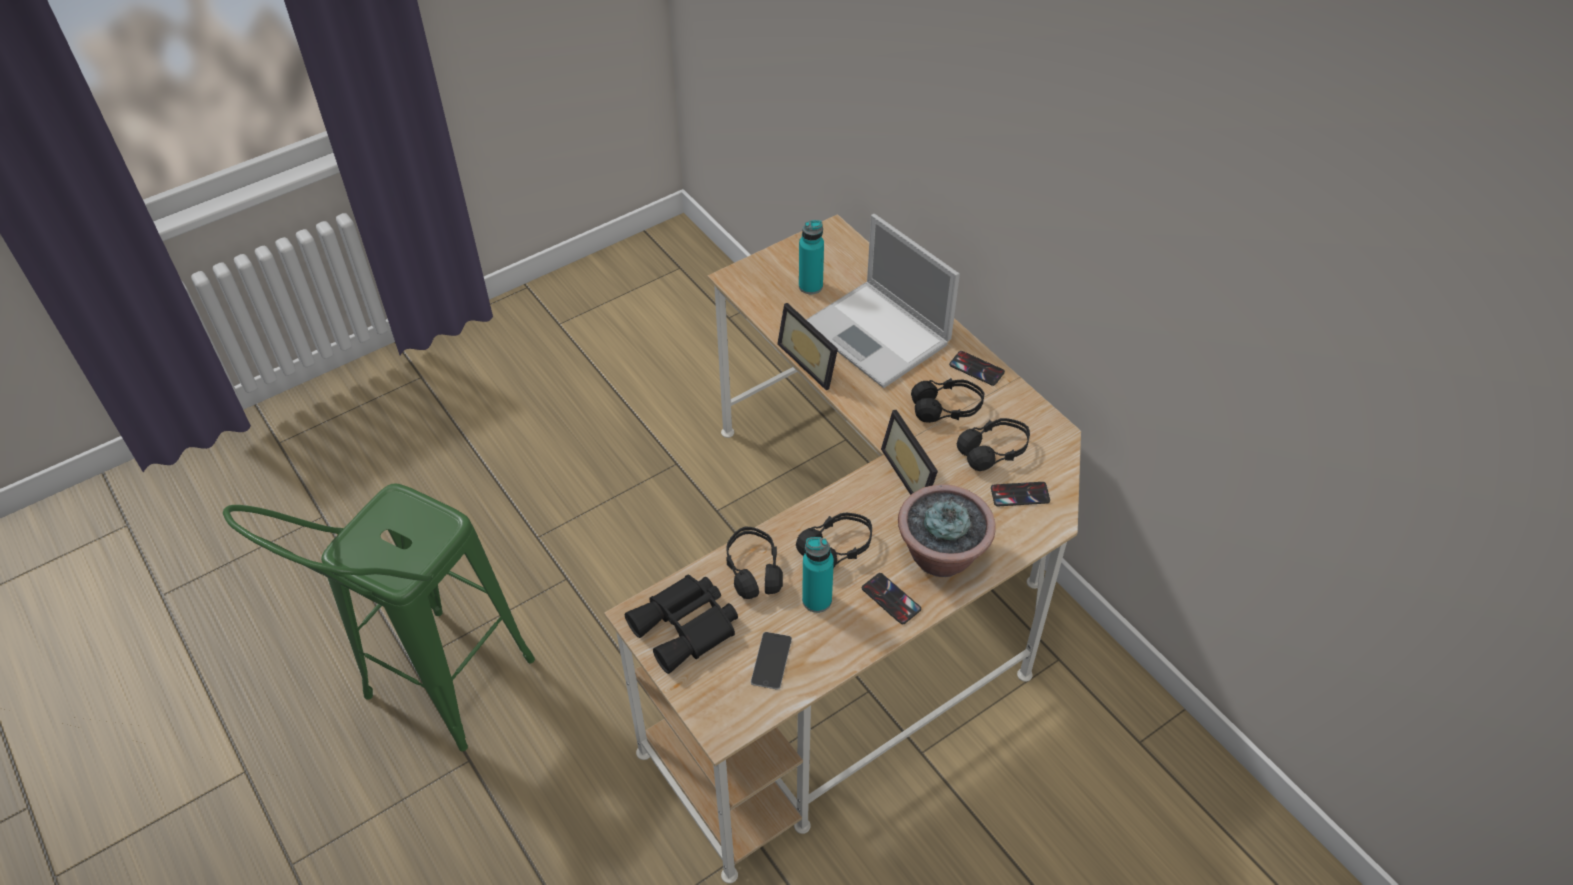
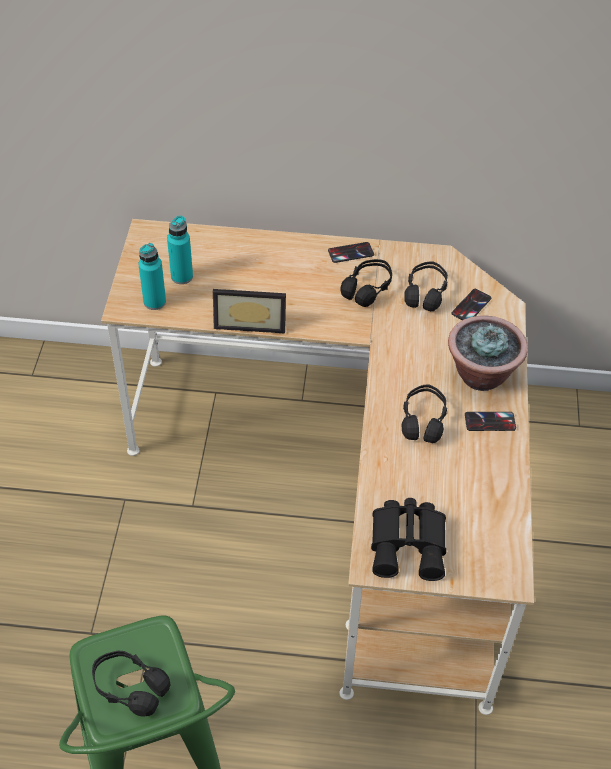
camera: 50 degrees left, 0 degrees up
black headphones [726,527,783,599] -> black headphones moved to [92,651,171,717]
phone [751,632,792,690] -> none
turquoise bottle [802,537,834,613] -> turquoise bottle moved to [138,243,166,310]
laptop [806,214,960,388] -> none
picture frame [881,410,938,495] -> none

